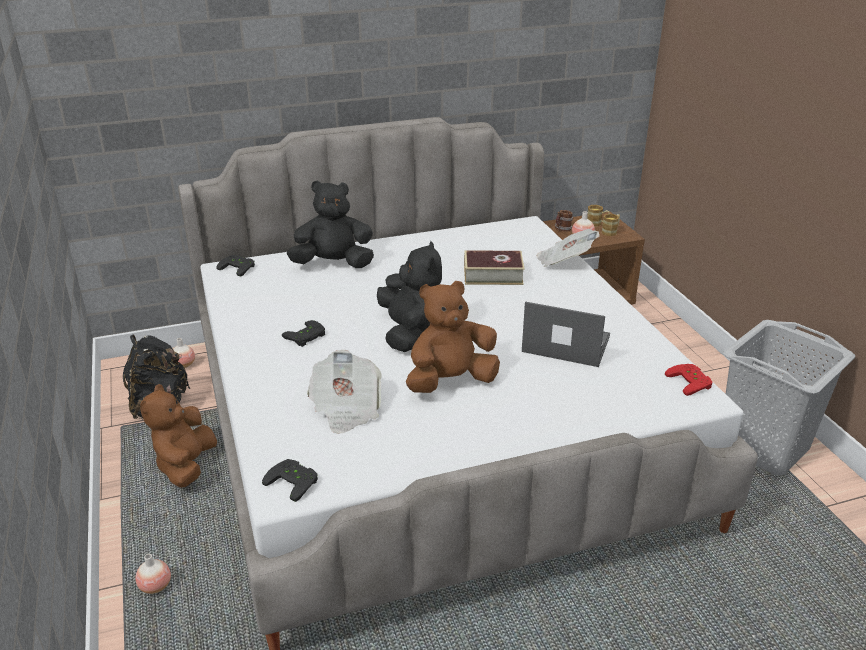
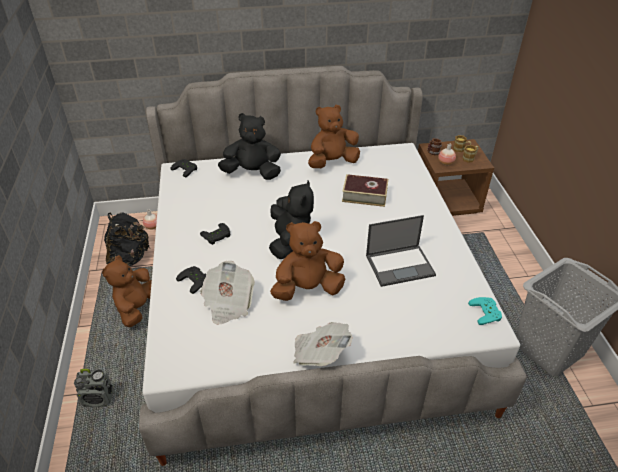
camera: 10 degrees right, 10 degrees up
vase [135,554,171,594] -> radio [74,369,114,407]
black game controller [262,459,318,502] -> black game controller moved to [176,266,206,294]
laptop [522,302,610,367] -> laptop turned 135 degrees clockwise [366,215,436,287]
newspaper [536,229,600,267] -> newspaper moved to [293,322,352,366]
red game controller [665,364,713,396] -> turquoise game controller [468,297,502,325]
none -> brown plush toy [308,105,360,168]

